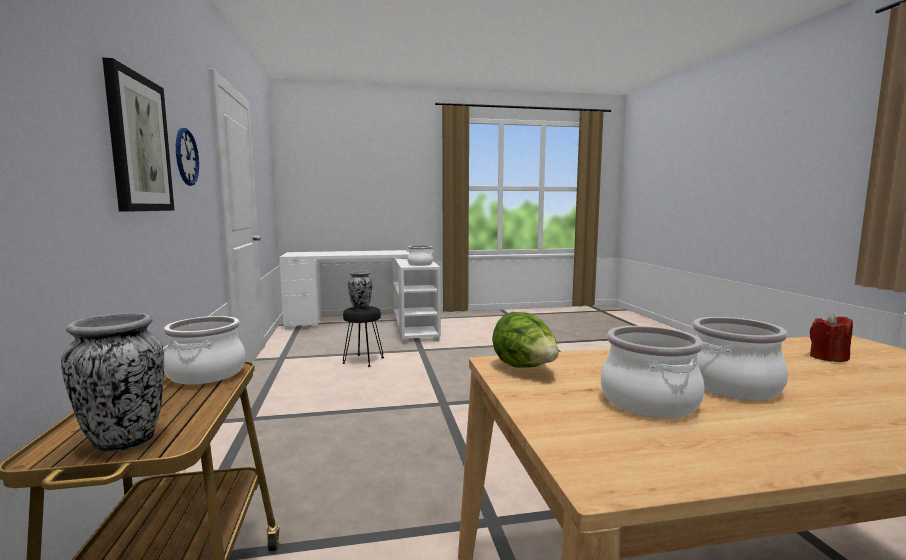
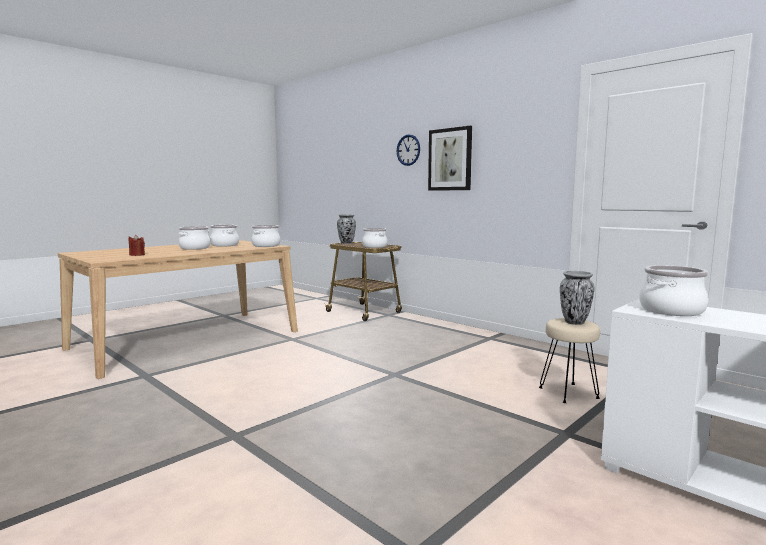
camera: 145 degrees right, 0 degrees up
wall clock [176,128,199,186] -> wall clock moved to [397,134,420,166]
black stool [343,306,384,367] -> beige stool [539,318,600,403]
lettuce [492,312,559,368] -> cooking pot [251,225,280,247]

